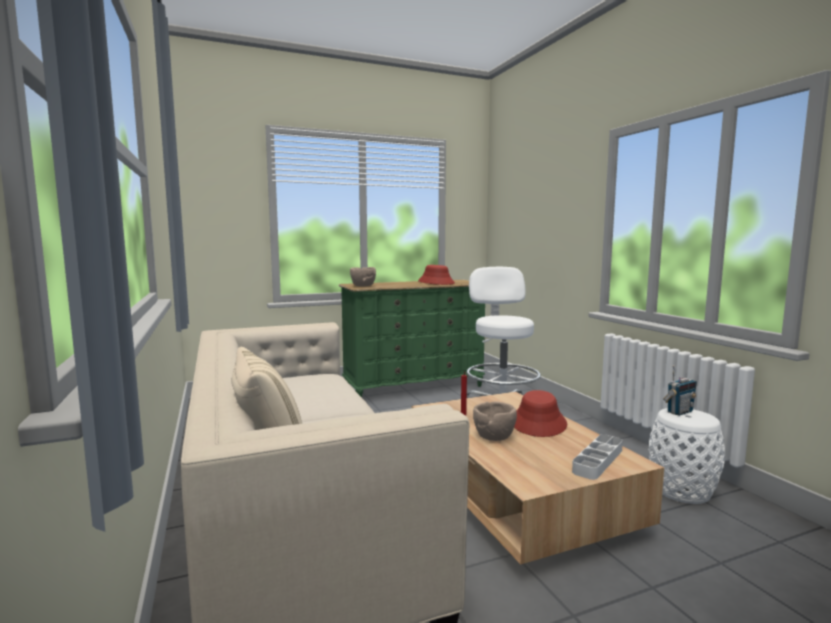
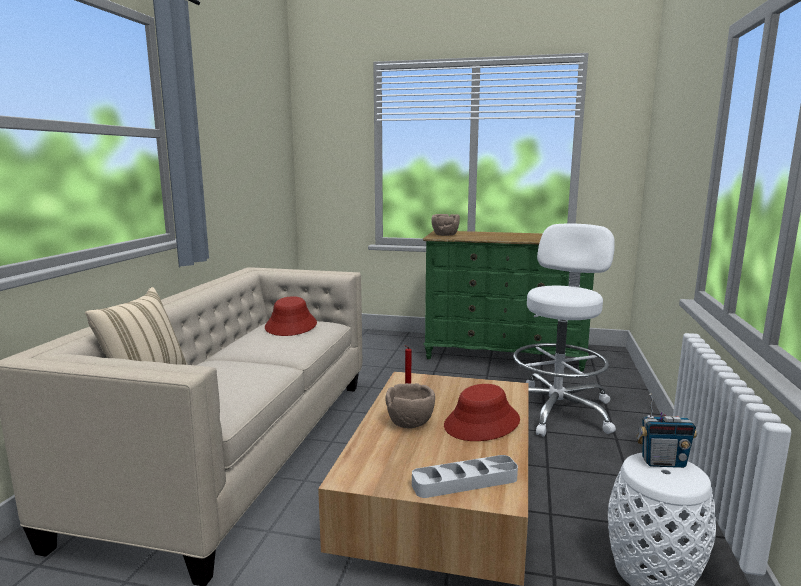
camera: 35 degrees right, 5 degrees up
red hat [418,265,455,285] -> red hat moved to [265,296,317,336]

